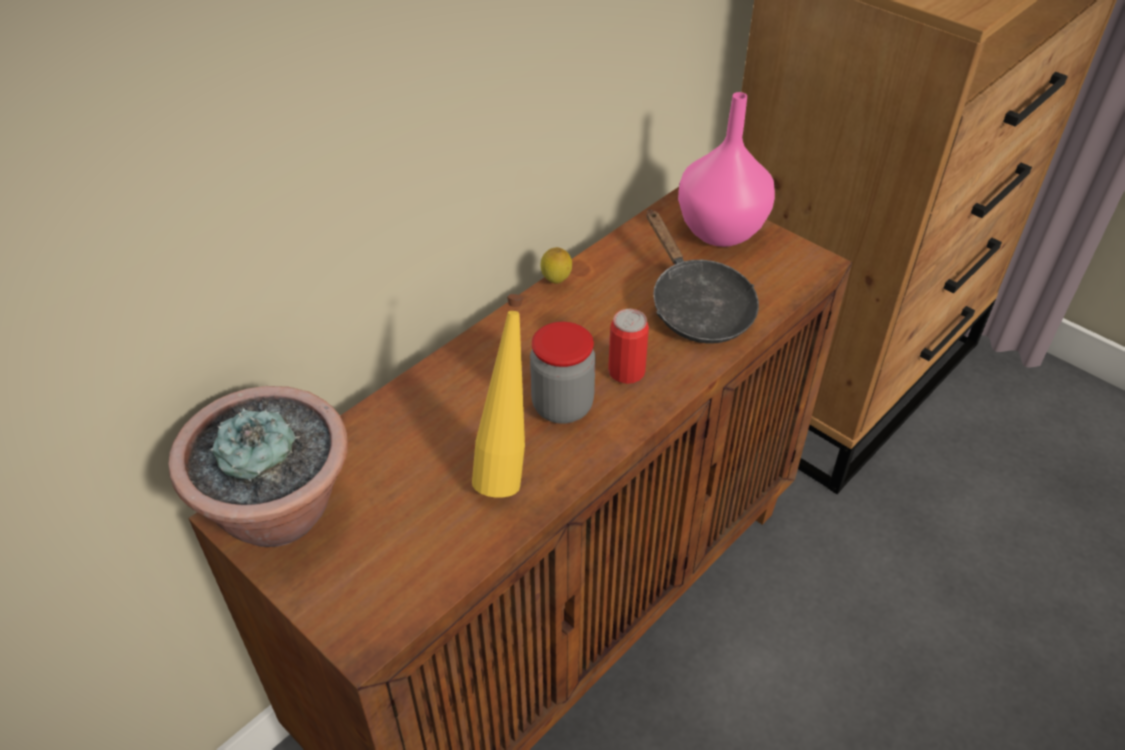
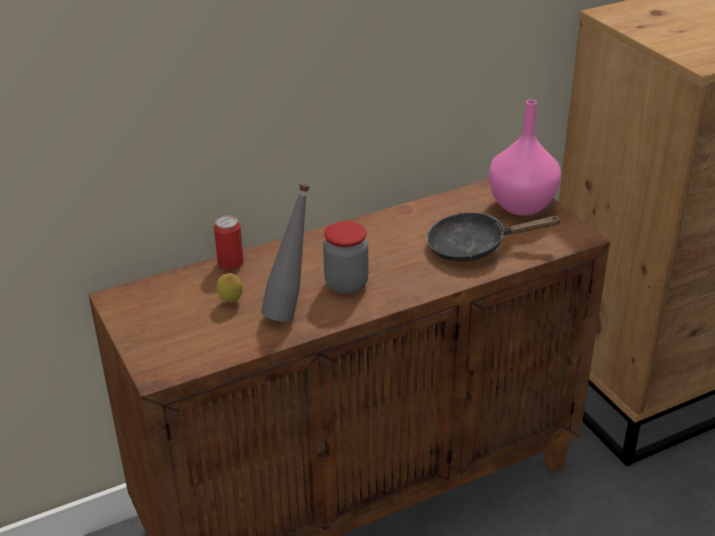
camera: 20 degrees right, 10 degrees down
potted plant [168,386,348,547] -> none
yellow bottle [472,294,525,498] -> grey bottle [261,184,310,321]
lemon [540,247,572,284] -> lemon moved to [217,273,243,303]
can [608,309,649,384] -> can moved to [214,215,244,270]
black frying pan [647,210,759,344] -> black frying pan turned 90 degrees clockwise [427,212,562,262]

